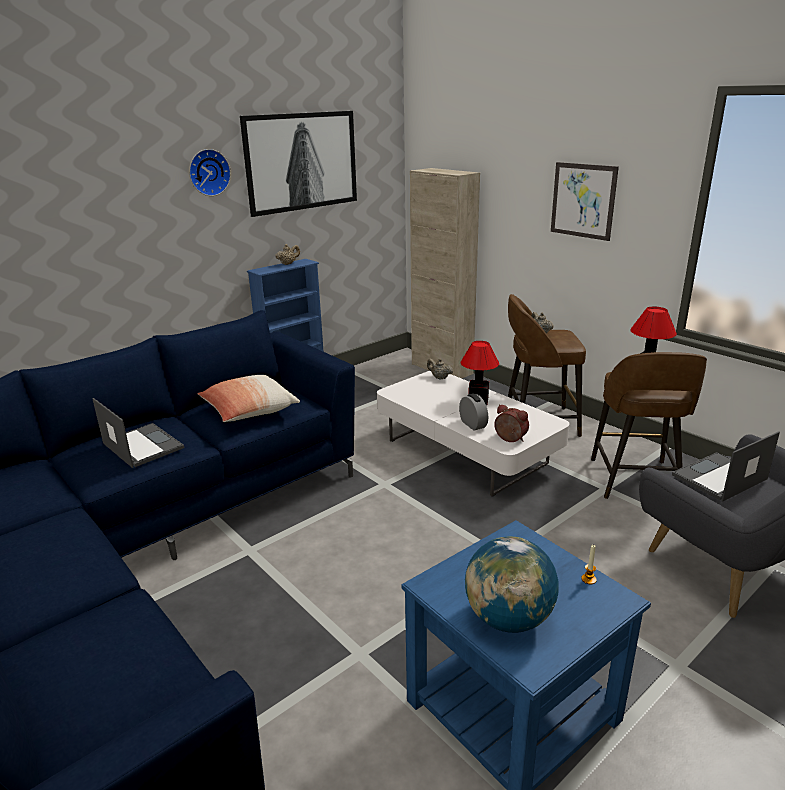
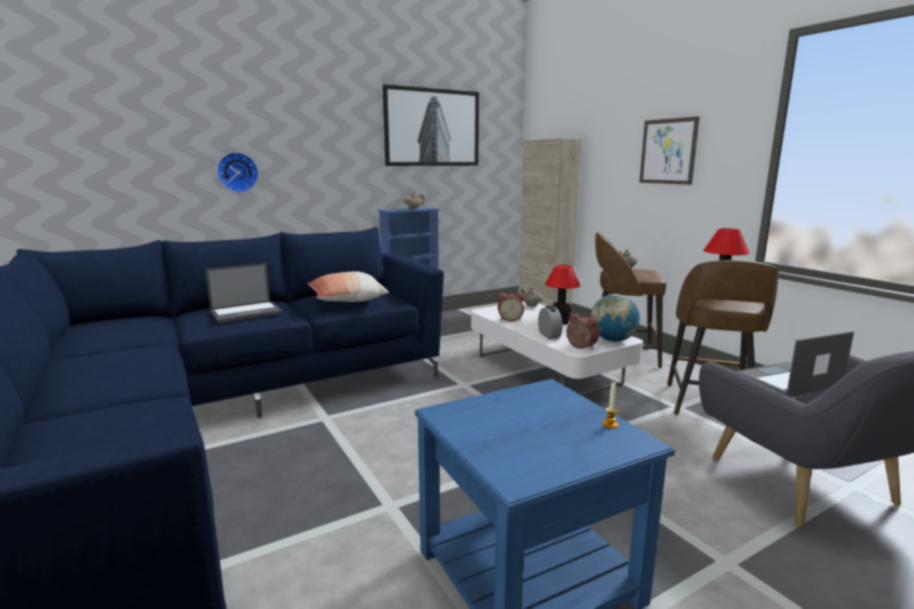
camera: 10 degrees right, 10 degrees down
laptop [92,398,184,468] -> laptop turned 90 degrees clockwise [205,263,283,323]
wall clock [189,149,231,196] -> wall clock moved to [217,152,259,193]
globe [465,537,559,633] -> globe moved to [591,294,640,342]
none -> alarm clock [498,293,524,322]

